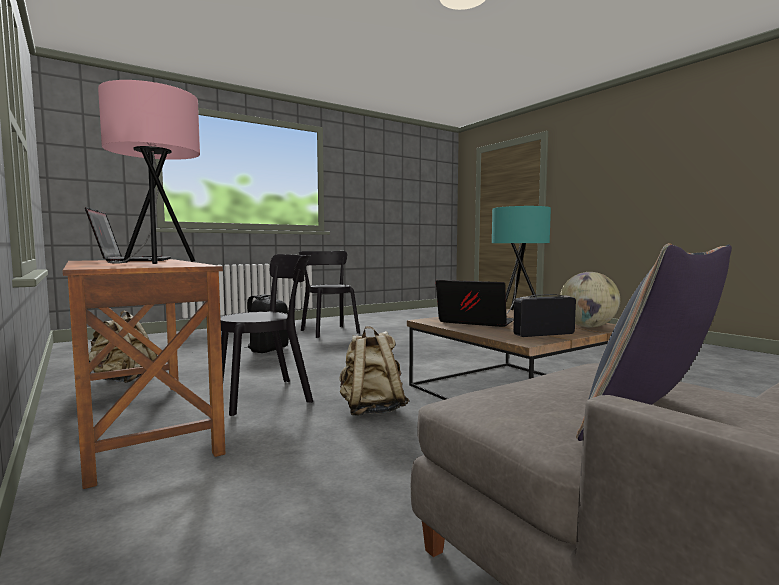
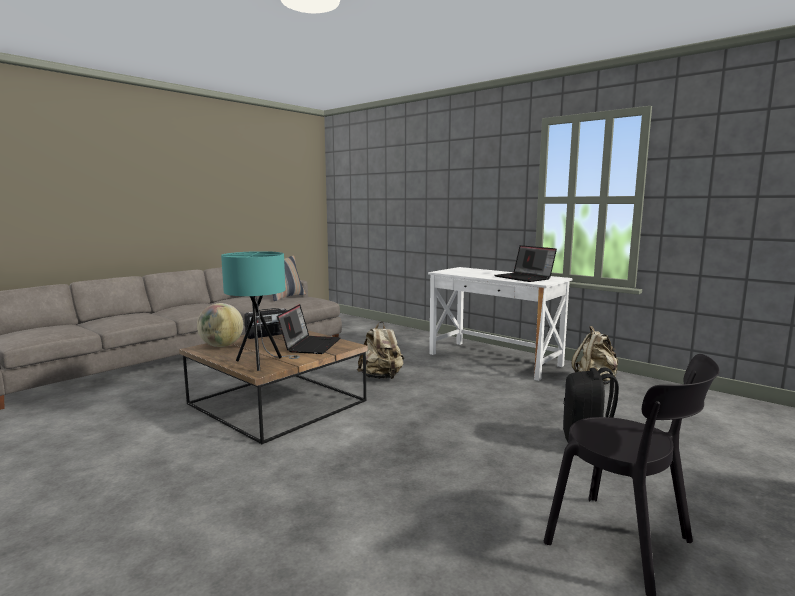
camera: 165 degrees right, 5 degrees up
brown desk [63,259,225,489] -> white desk [428,267,573,381]
pink table lamp [98,80,200,264] -> none
black chair [220,254,313,416] -> none
laptop [436,280,514,327] -> laptop turned 90 degrees counterclockwise [277,304,340,354]

